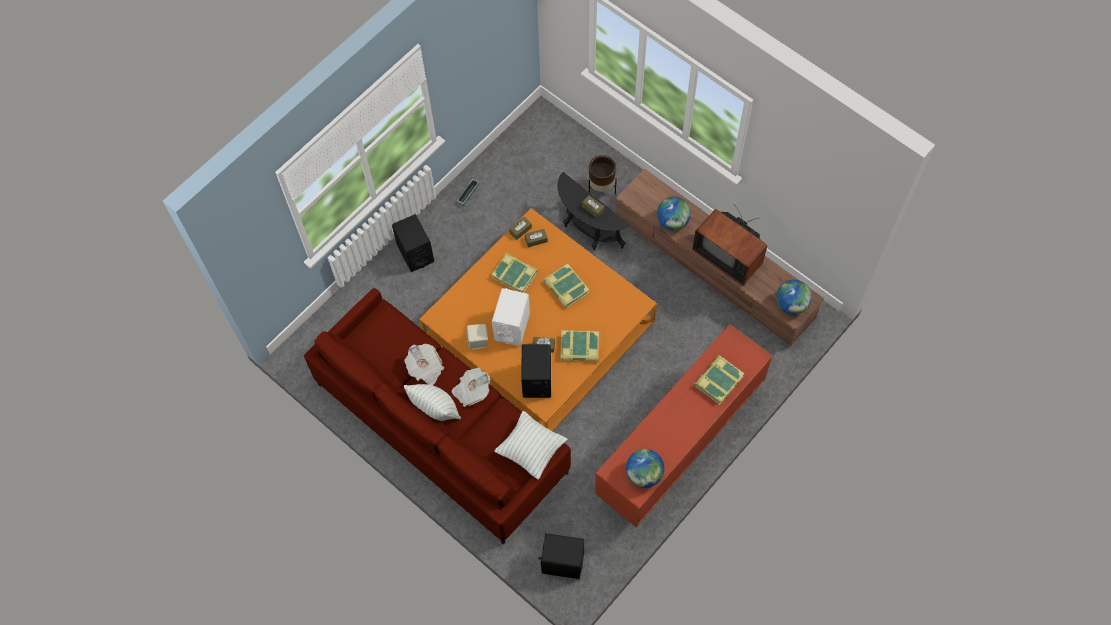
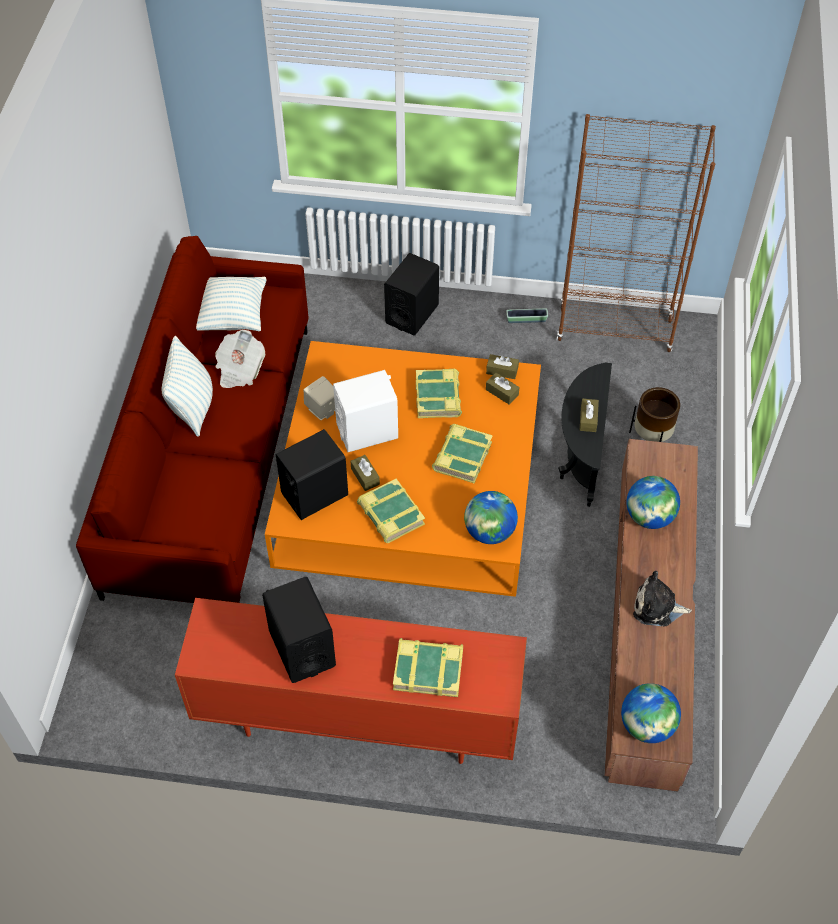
camera: 55 degrees right, 10 degrees down
newspaper [452,368,490,407] -> none
pillow [494,411,567,479] -> pillow moved to [196,277,266,331]
black speaker [538,533,584,579] -> black speaker moved to [262,577,336,683]
globe [626,449,665,488] -> globe moved to [464,491,518,544]
television [692,204,767,286] -> plush toy [633,571,692,627]
none -> brown bookcase [557,114,716,352]

